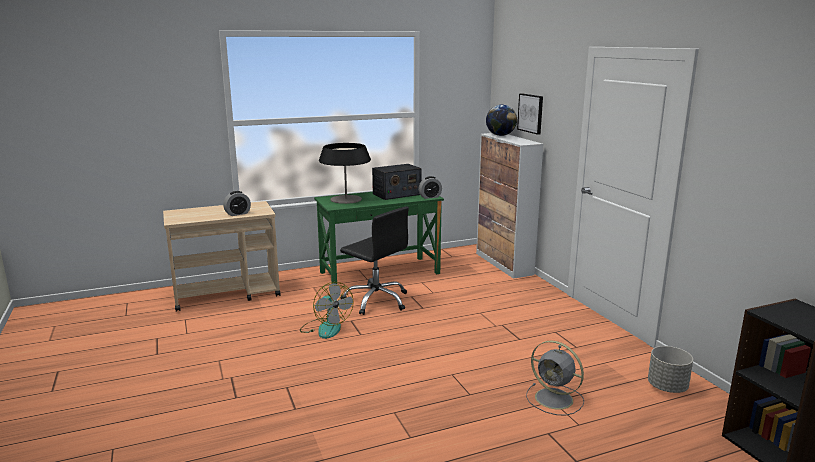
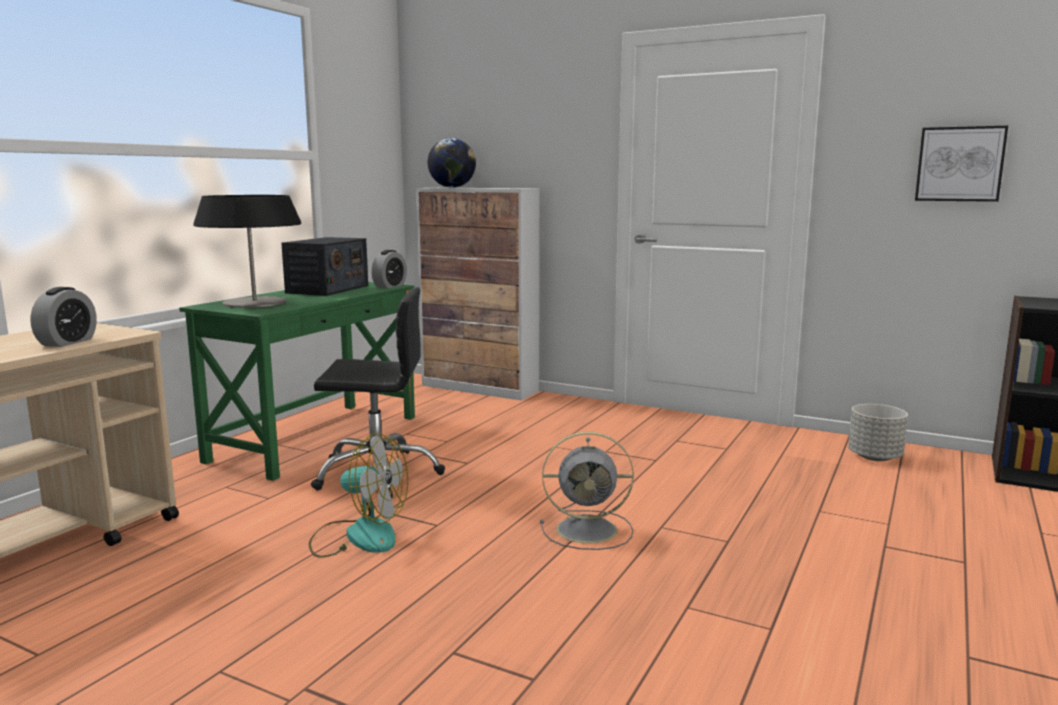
camera: 40 degrees left, 5 degrees down
picture [517,93,543,135] -> picture moved to [915,126,1008,202]
grey fan [526,341,584,415] -> grey fan moved to [540,432,634,550]

